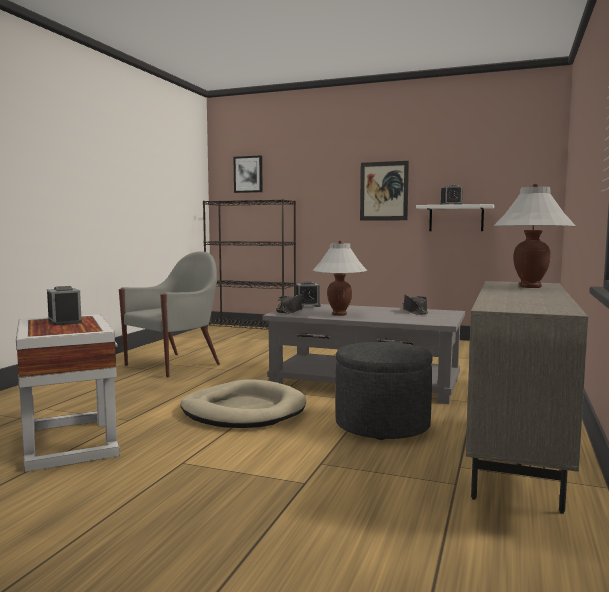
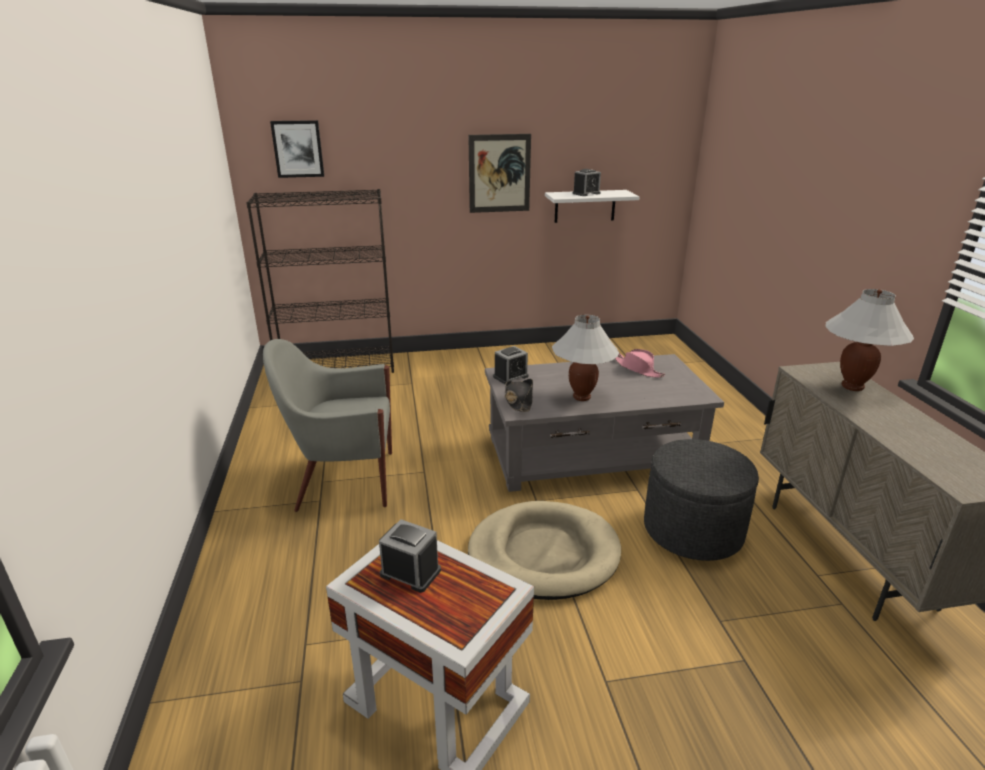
camera: 30 degrees left, 20 degrees up
grey armchair [119,251,220,378] -> grey armchair turned 105 degrees counterclockwise [263,339,392,512]
black hat [402,294,428,315] -> pink hat [615,349,665,378]

